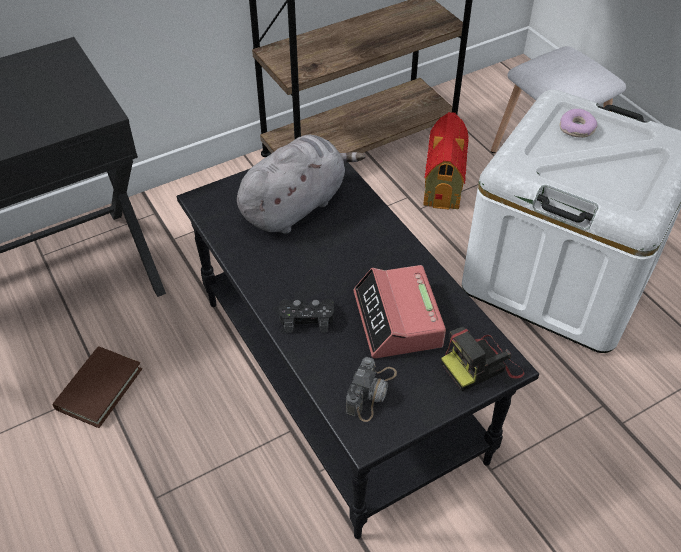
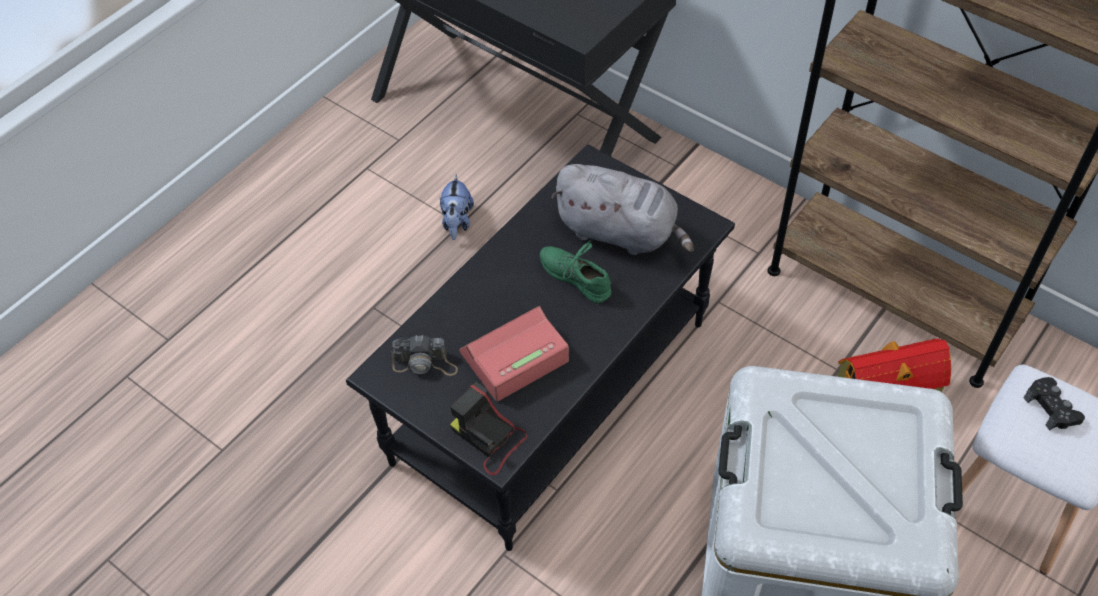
camera: 70 degrees right, 5 degrees up
brown book [53,346,142,428] -> plush toy [440,174,474,240]
black game controller [279,299,334,333] -> black game controller moved to [1024,377,1085,431]
donut [560,109,597,138] -> none
none -> green shoe [540,240,611,304]

